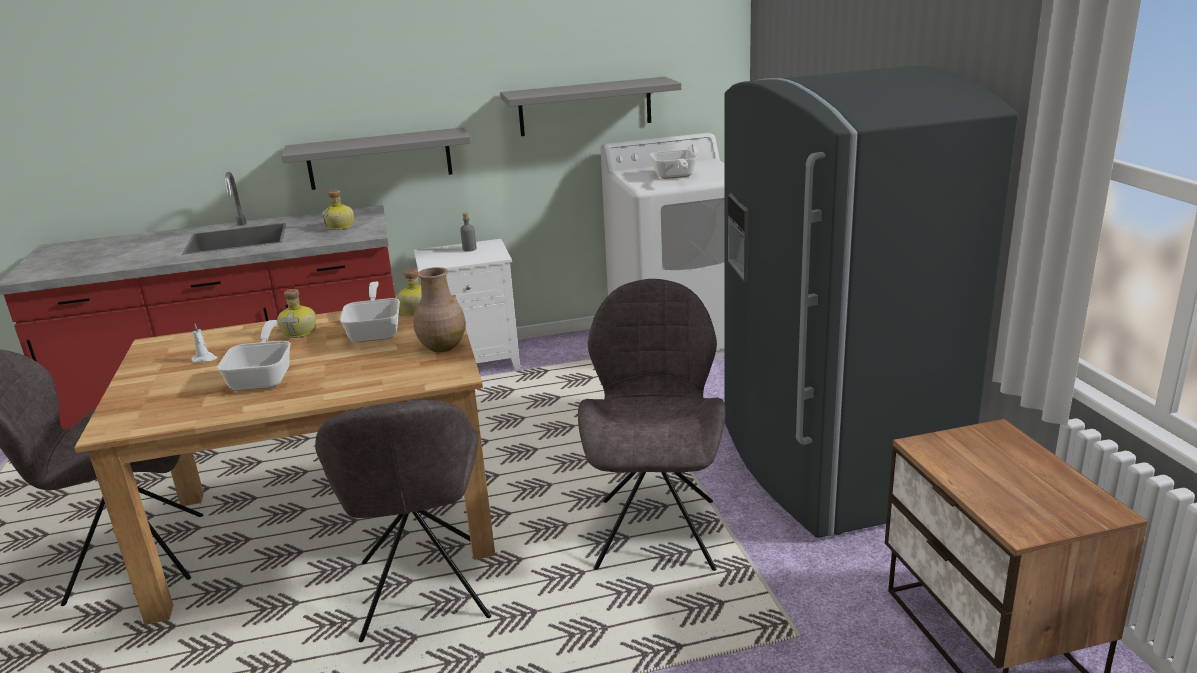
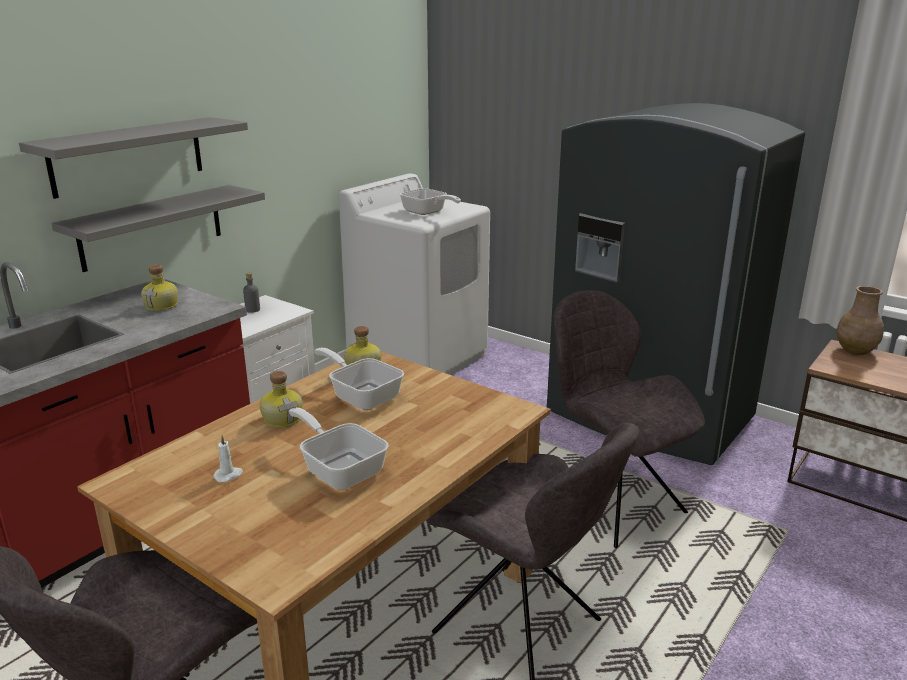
camera: 40 degrees left, 0 degrees up
brown vase [414,267,466,352] -> brown vase moved to [837,286,884,355]
grey shelf [500,77,681,136] -> grey shelf moved to [19,117,248,199]

